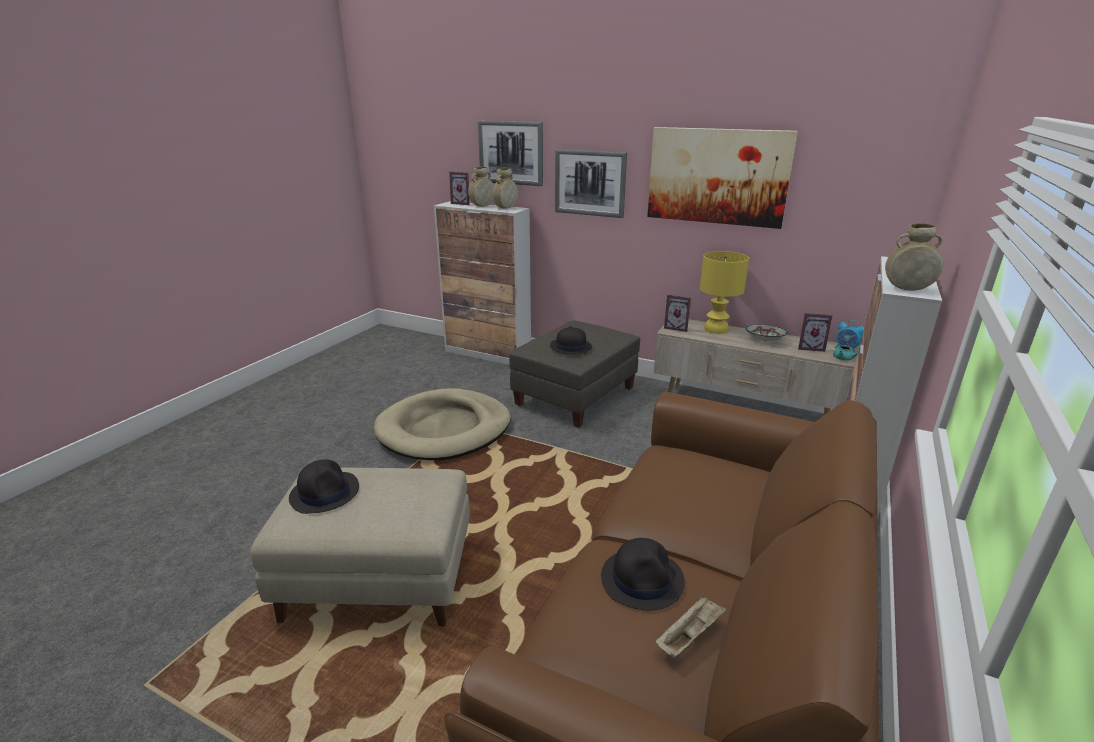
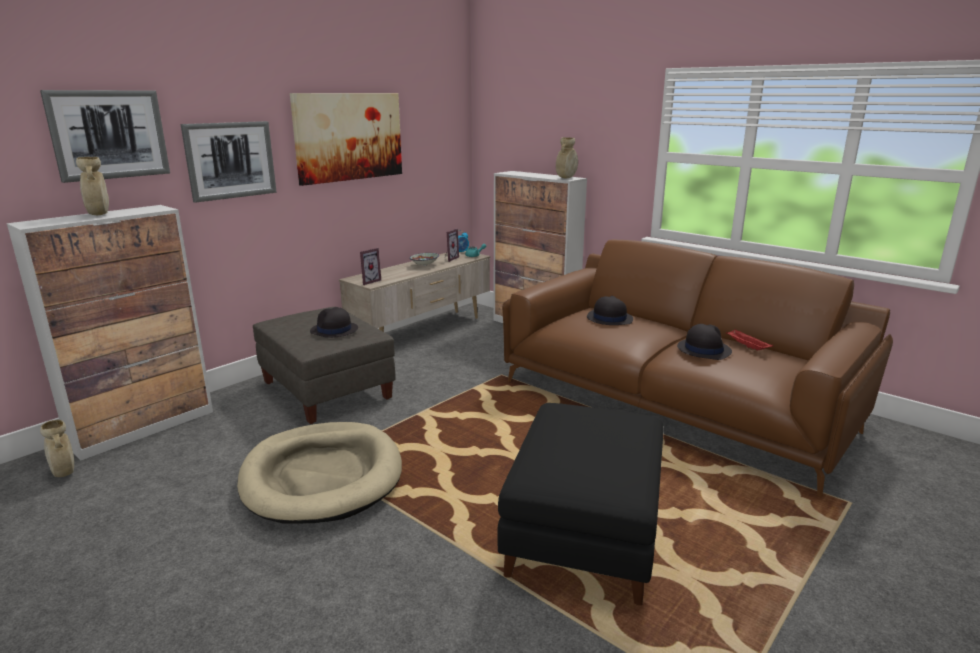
camera: 75 degrees left, 5 degrees down
beige ottoman [250,467,470,626] -> black ottoman [497,403,663,606]
black hat [289,459,359,514] -> black hat moved to [587,296,633,325]
picture frame [449,172,469,205] -> none
beige vase [492,168,518,209] -> beige vase moved to [40,420,74,477]
beige tray [655,595,727,658] -> red tray [726,329,773,351]
yellow table lamp [700,251,749,334] -> none

